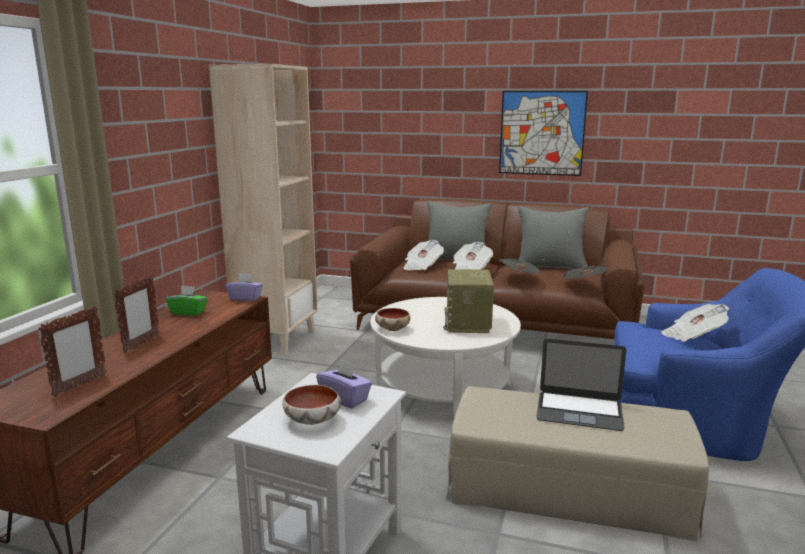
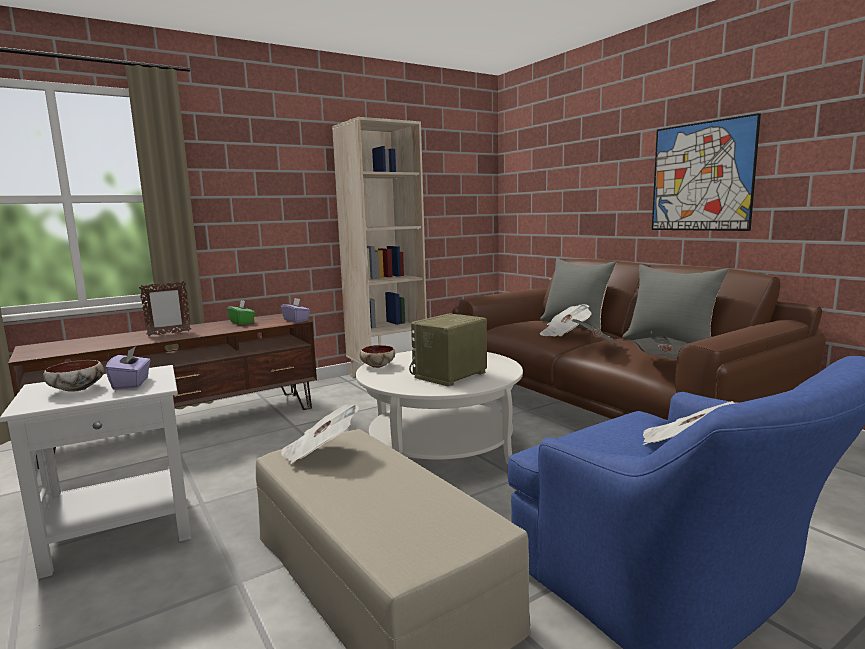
camera: 40 degrees right, 5 degrees down
picture frame [38,306,107,397] -> none
newspaper [404,240,444,270] -> newspaper moved to [281,404,359,464]
laptop [537,339,626,431] -> none

